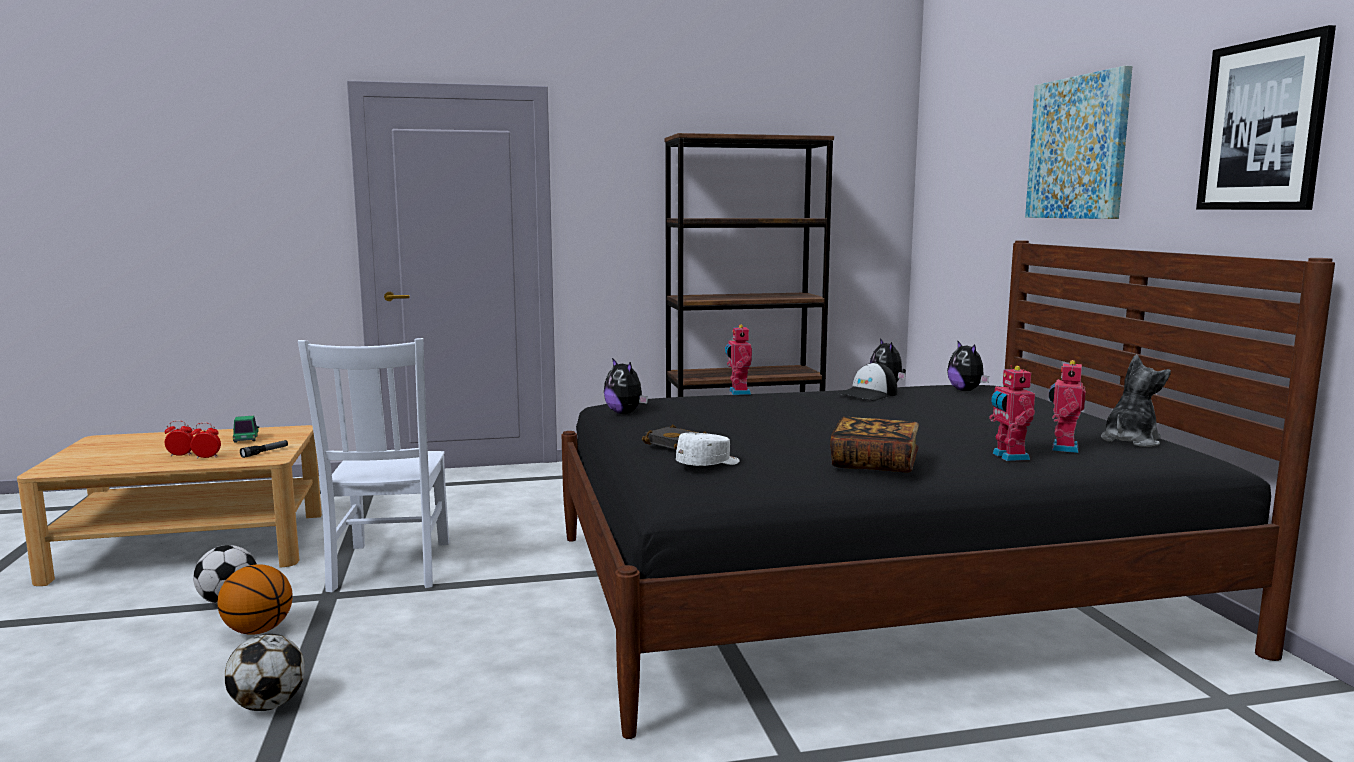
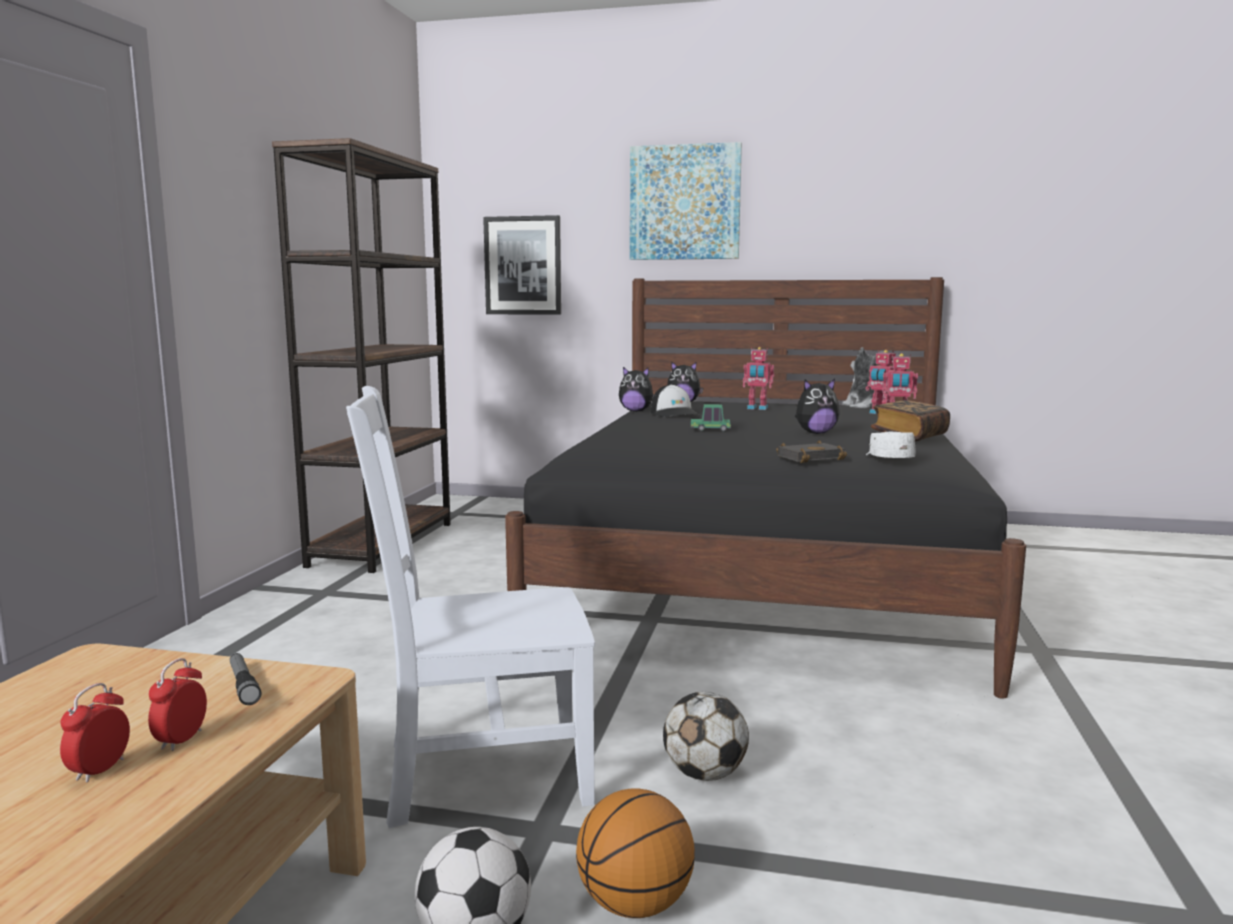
camera: 65 degrees left, 0 degrees up
football [224,634,305,711] -> football moved to [663,692,749,781]
toy car [233,416,259,443] -> toy car moved to [691,404,731,431]
white chair [298,338,450,592] -> white chair turned 150 degrees clockwise [346,386,595,828]
plush toy [604,358,648,414] -> plush toy moved to [795,379,840,434]
toy robot [725,325,752,395] -> toy robot moved to [743,347,775,410]
picture [1196,25,1336,210] -> picture moved to [483,215,561,315]

